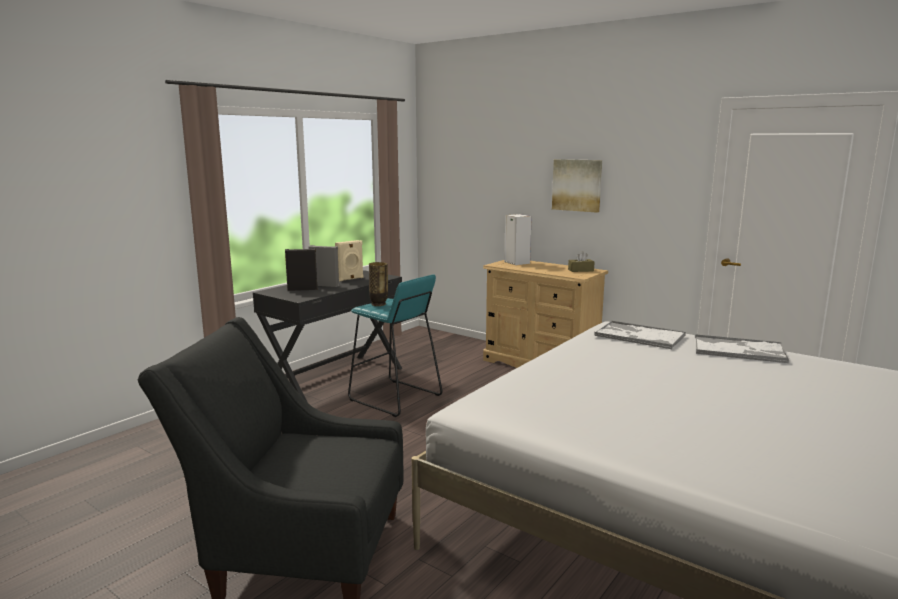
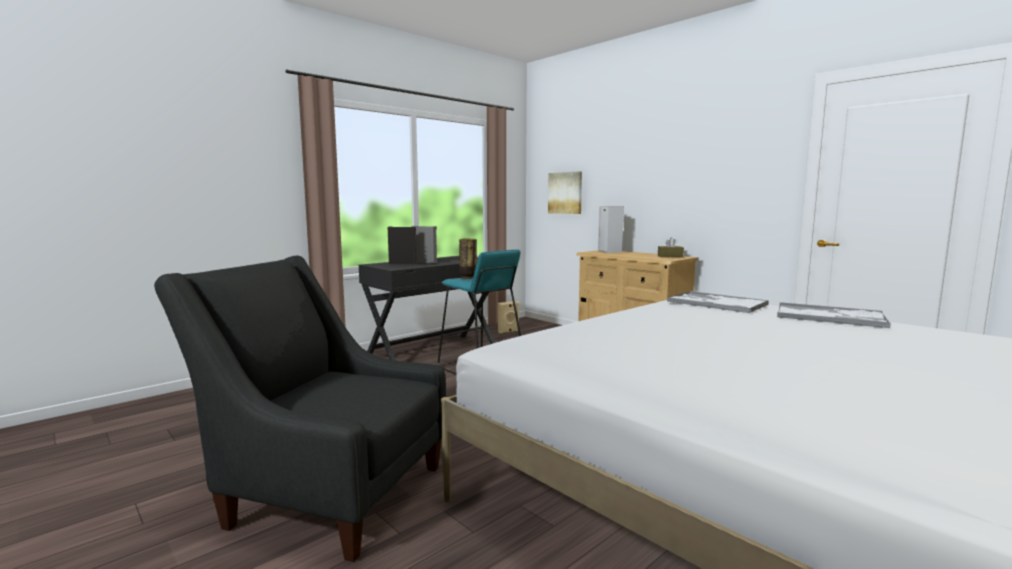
camera: 10 degrees right, 5 degrees down
beige speaker [335,240,364,282] -> beige speaker moved to [498,301,519,334]
picture [552,159,602,213] -> picture moved to [548,171,582,214]

